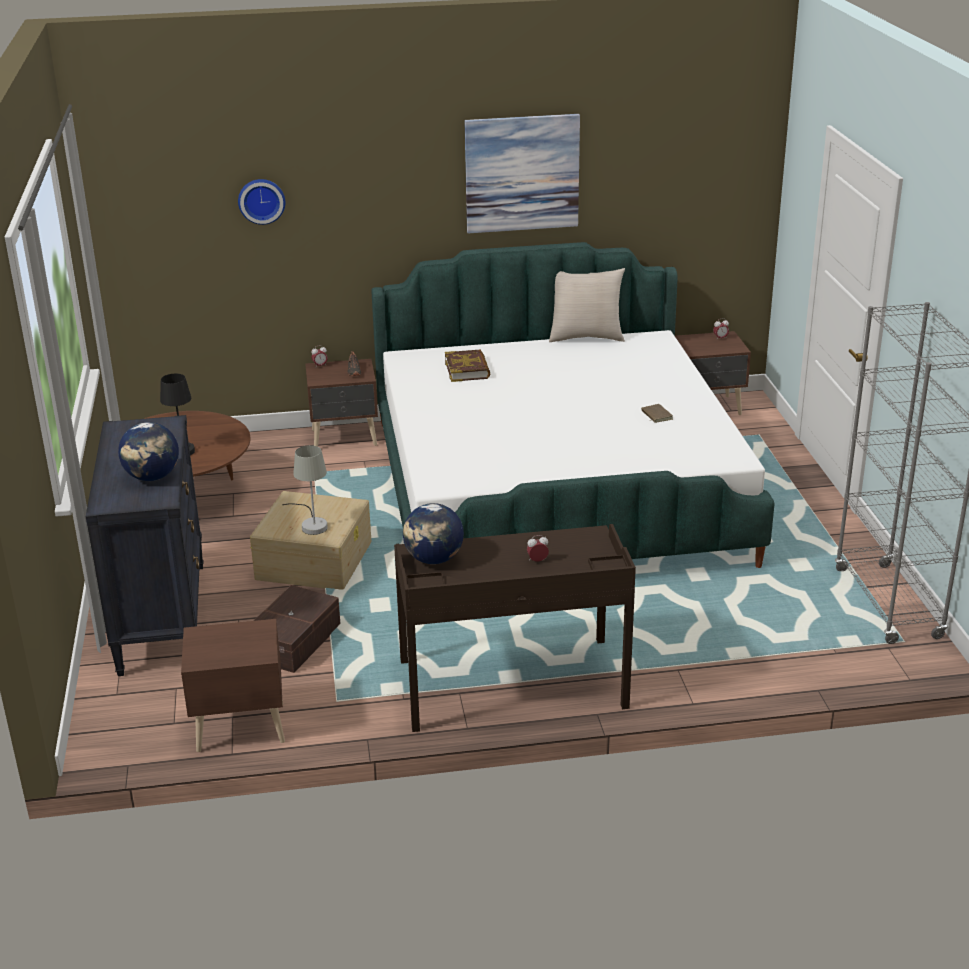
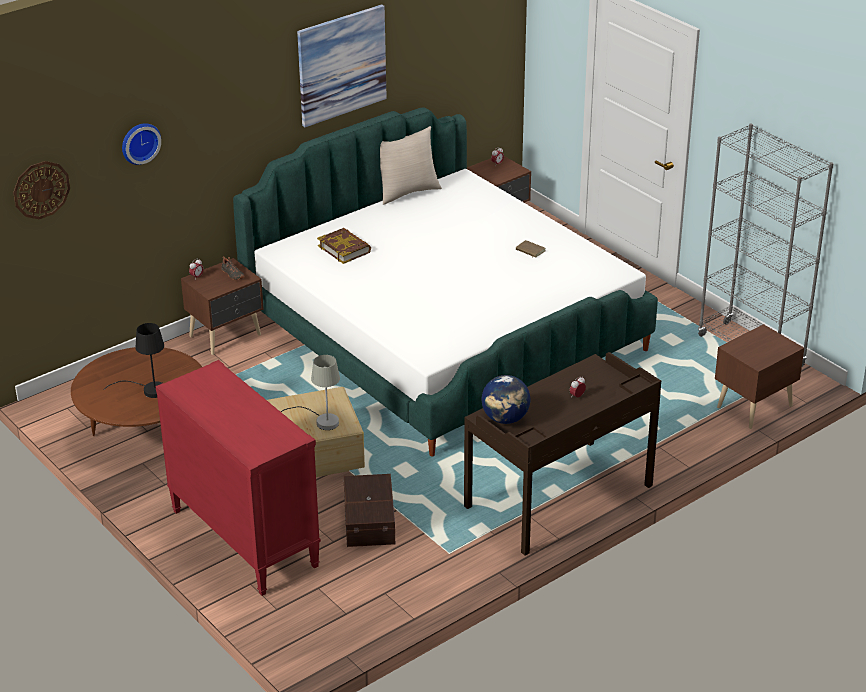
camera: 30 degrees left, 5 degrees up
black dresser [86,415,204,676] -> red dresser [156,360,321,596]
globe [118,422,179,481] -> none
brown nightstand [181,619,285,752] -> brown nightstand moved to [715,324,804,429]
none -> wall clock [13,161,70,219]

